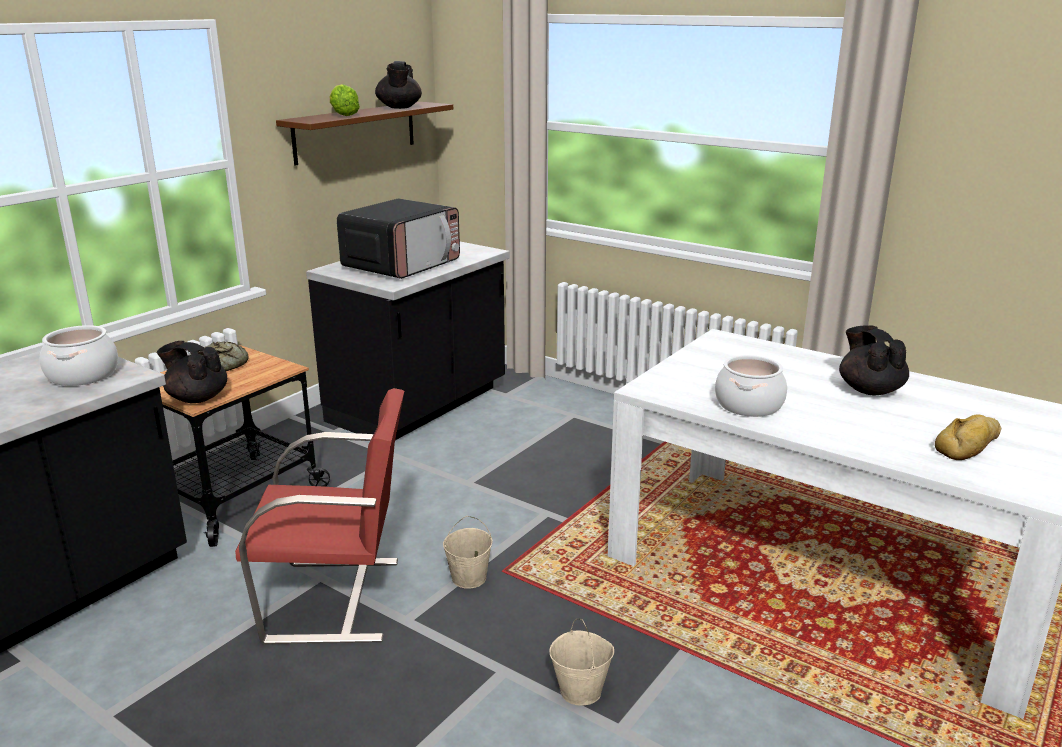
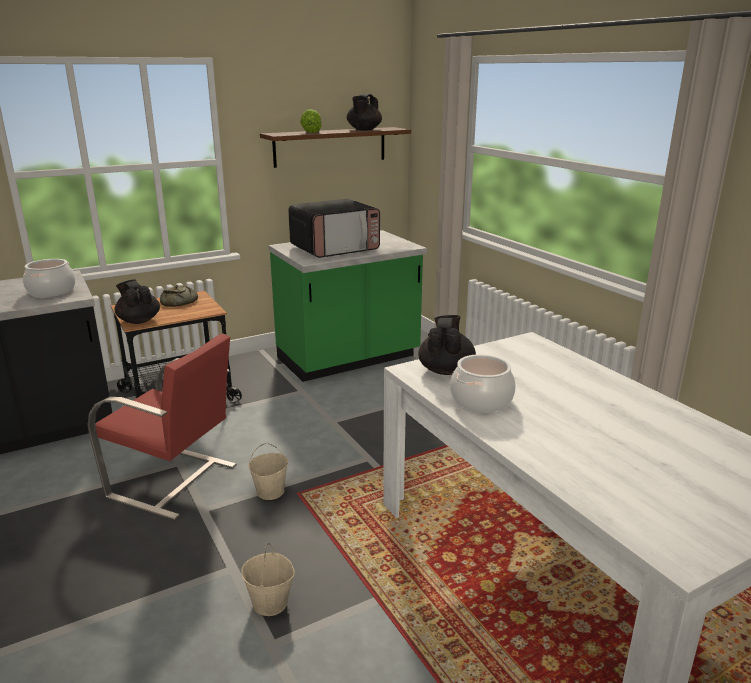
camera: 25 degrees right, 0 degrees up
black counter [306,242,510,440] -> green counter [268,230,427,382]
black teapot [839,325,909,395] -> black teapot moved to [418,315,476,375]
bread [935,415,1001,460] -> none

